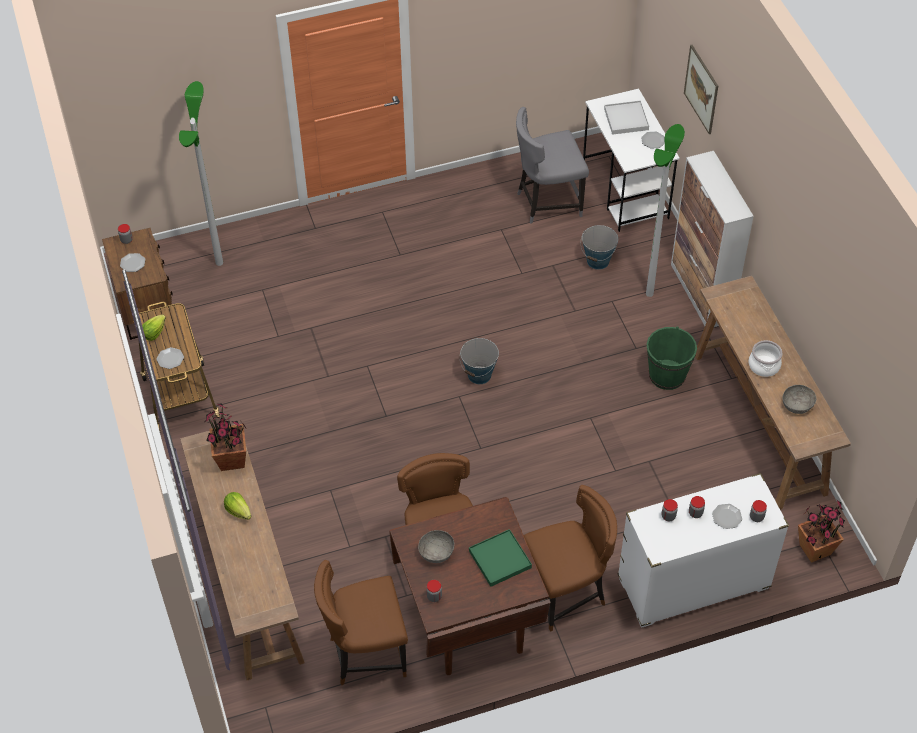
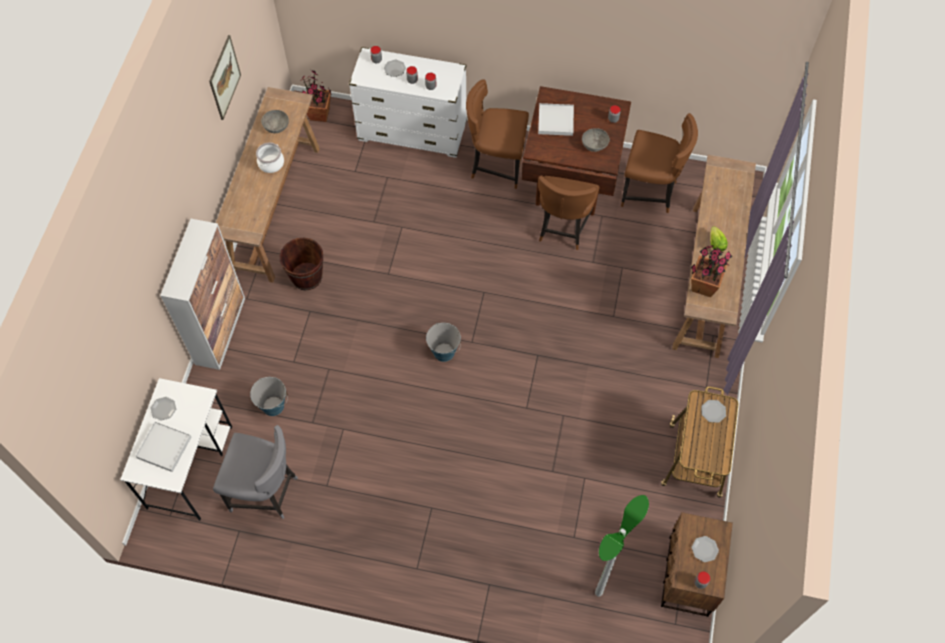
camera: 150 degrees left, 10 degrees up
lettuce [142,314,166,341] -> none
green tray [469,529,532,587] -> white tray [538,103,574,136]
floor lamp [646,124,685,297] -> none
green bucket [647,326,697,390] -> brown bucket [280,238,323,290]
picture [684,45,718,134] -> picture moved to [209,35,241,120]

